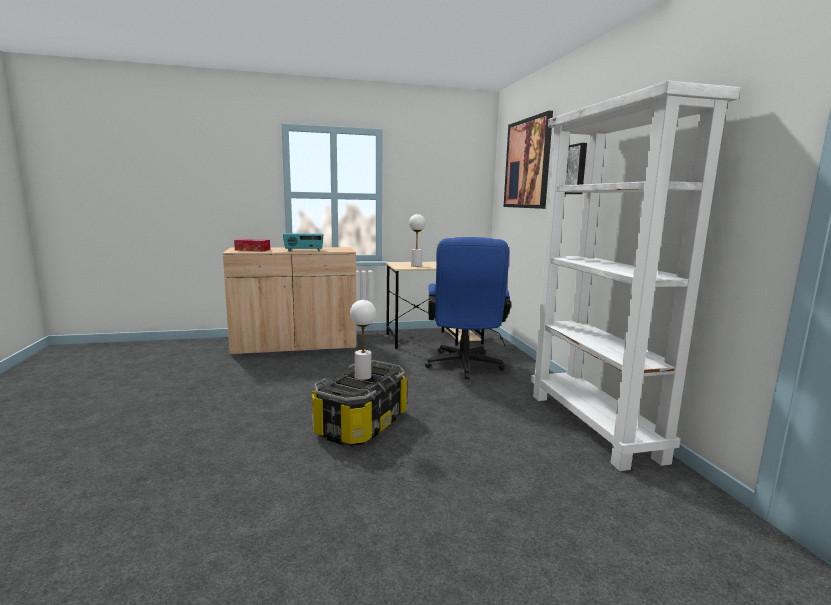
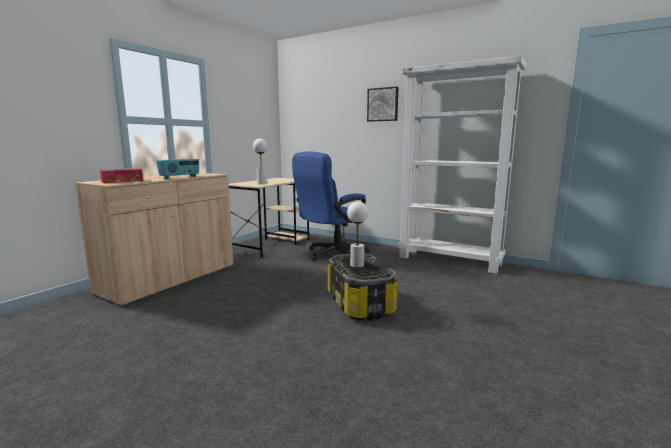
camera: 45 degrees left, 0 degrees up
blue office chair [424,237,511,380] -> blue office chair turned 90 degrees clockwise [292,152,370,261]
picture [504,111,553,209] -> none

